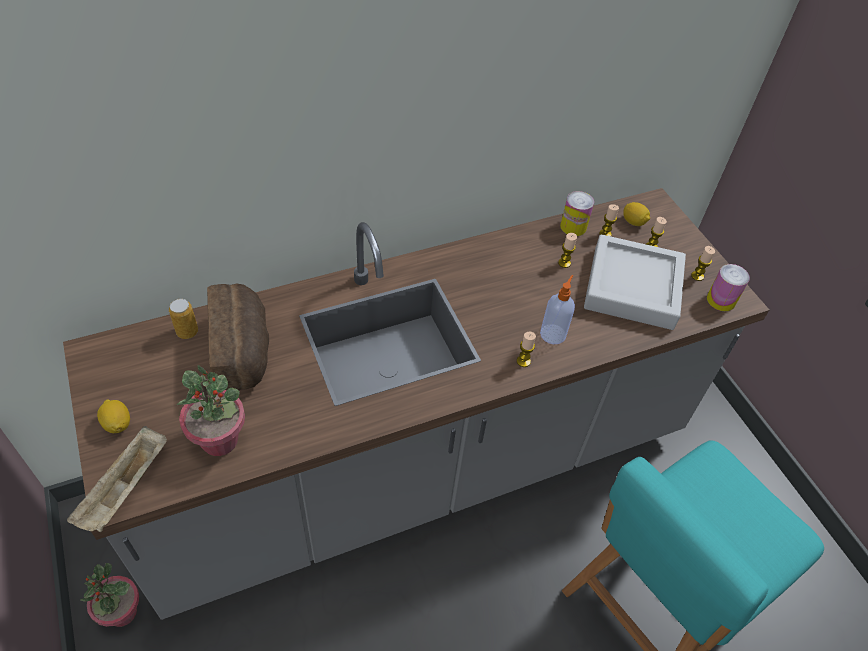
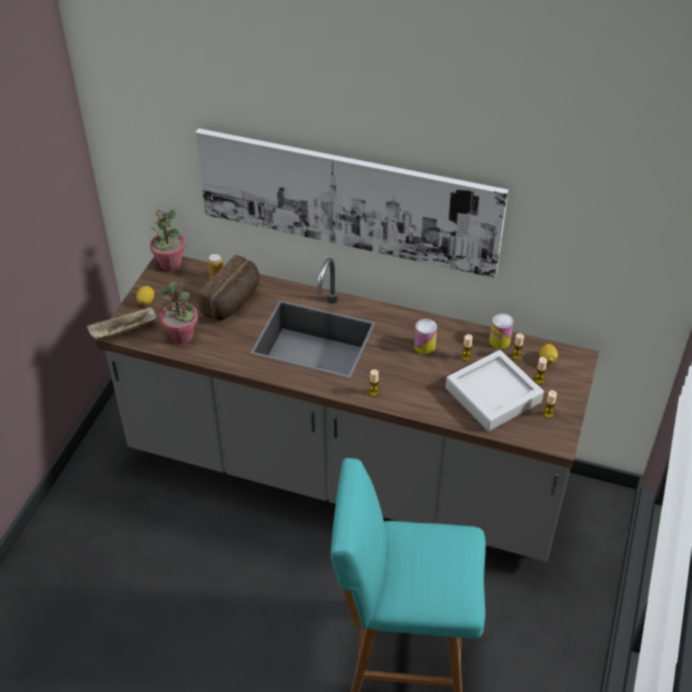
camera: 45 degrees right, 5 degrees down
potted plant [80,563,139,627] -> potted plant moved to [150,209,186,271]
soap dispenser [540,275,575,344] -> none
can [707,264,750,311] -> can moved to [414,319,437,354]
none -> picture [195,128,508,278]

